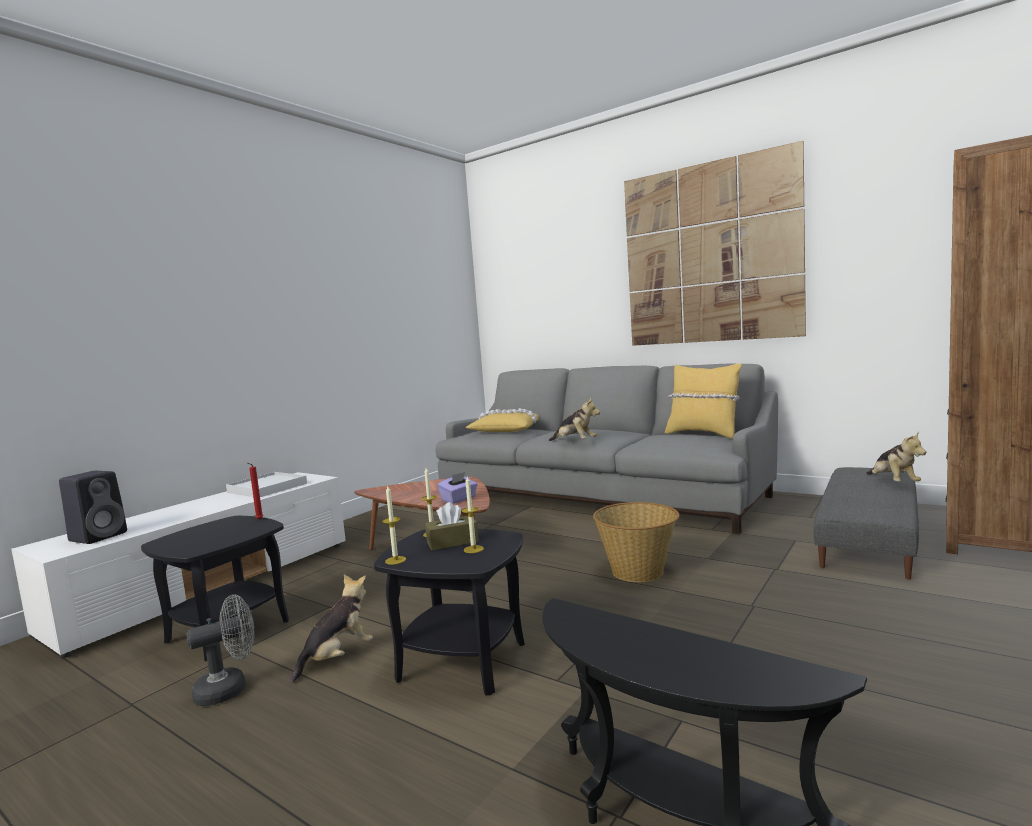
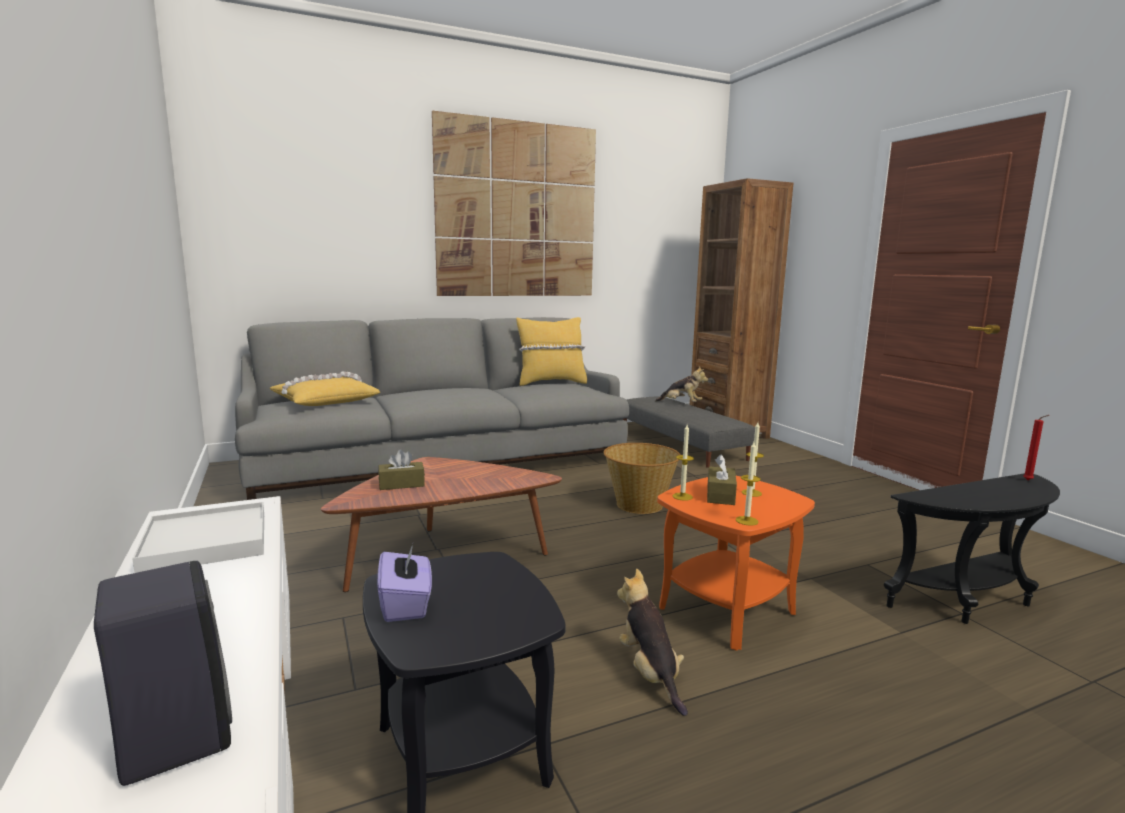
camera: 60 degrees left, 5 degrees up
grey fan [187,594,254,706] -> none
red candle [248,463,263,520] -> red candle moved to [1024,415,1049,480]
black side table [374,529,525,696] -> orange side table [657,476,815,650]
purple tissue box [437,472,478,504] -> purple tissue box moved to [377,541,432,622]
plush toy [549,397,600,441] -> none
none -> brown tissue box [378,449,425,490]

